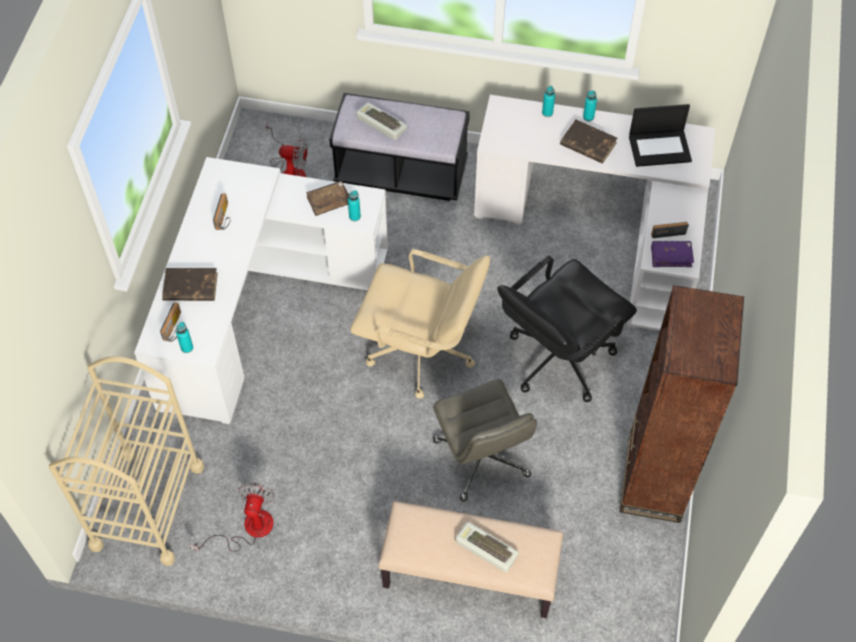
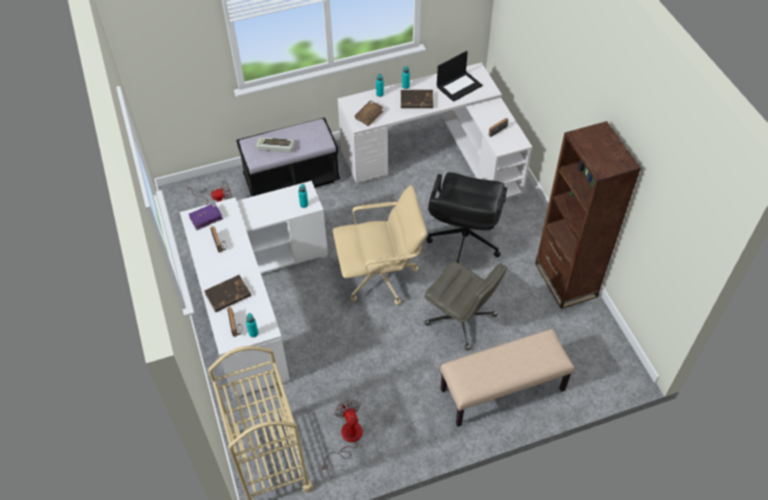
camera: 30 degrees left, 5 degrees down
brown book [307,181,349,216] -> brown book moved to [355,101,384,126]
keyboard [455,522,519,572] -> none
purple book [651,241,694,267] -> purple book moved to [189,203,223,230]

